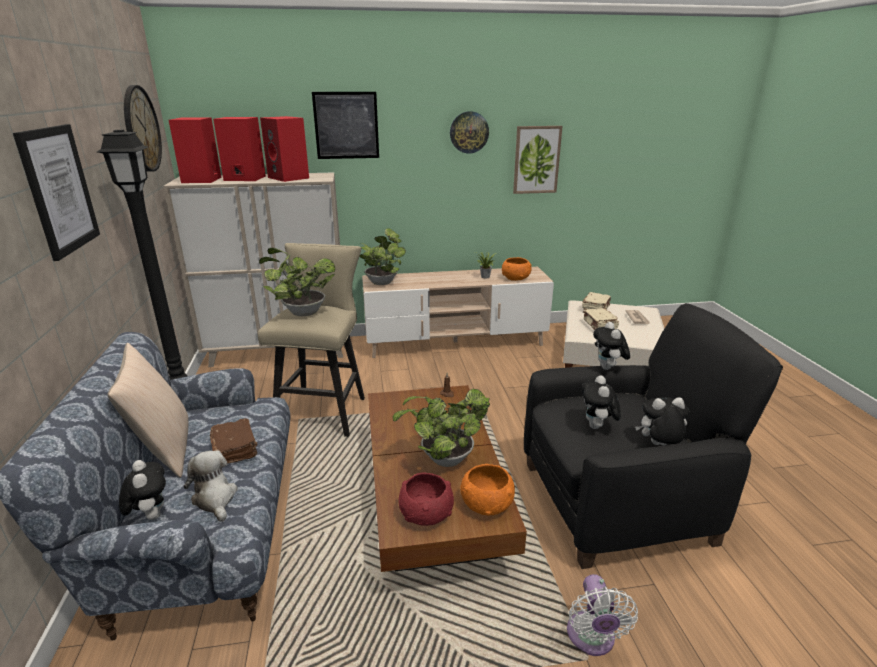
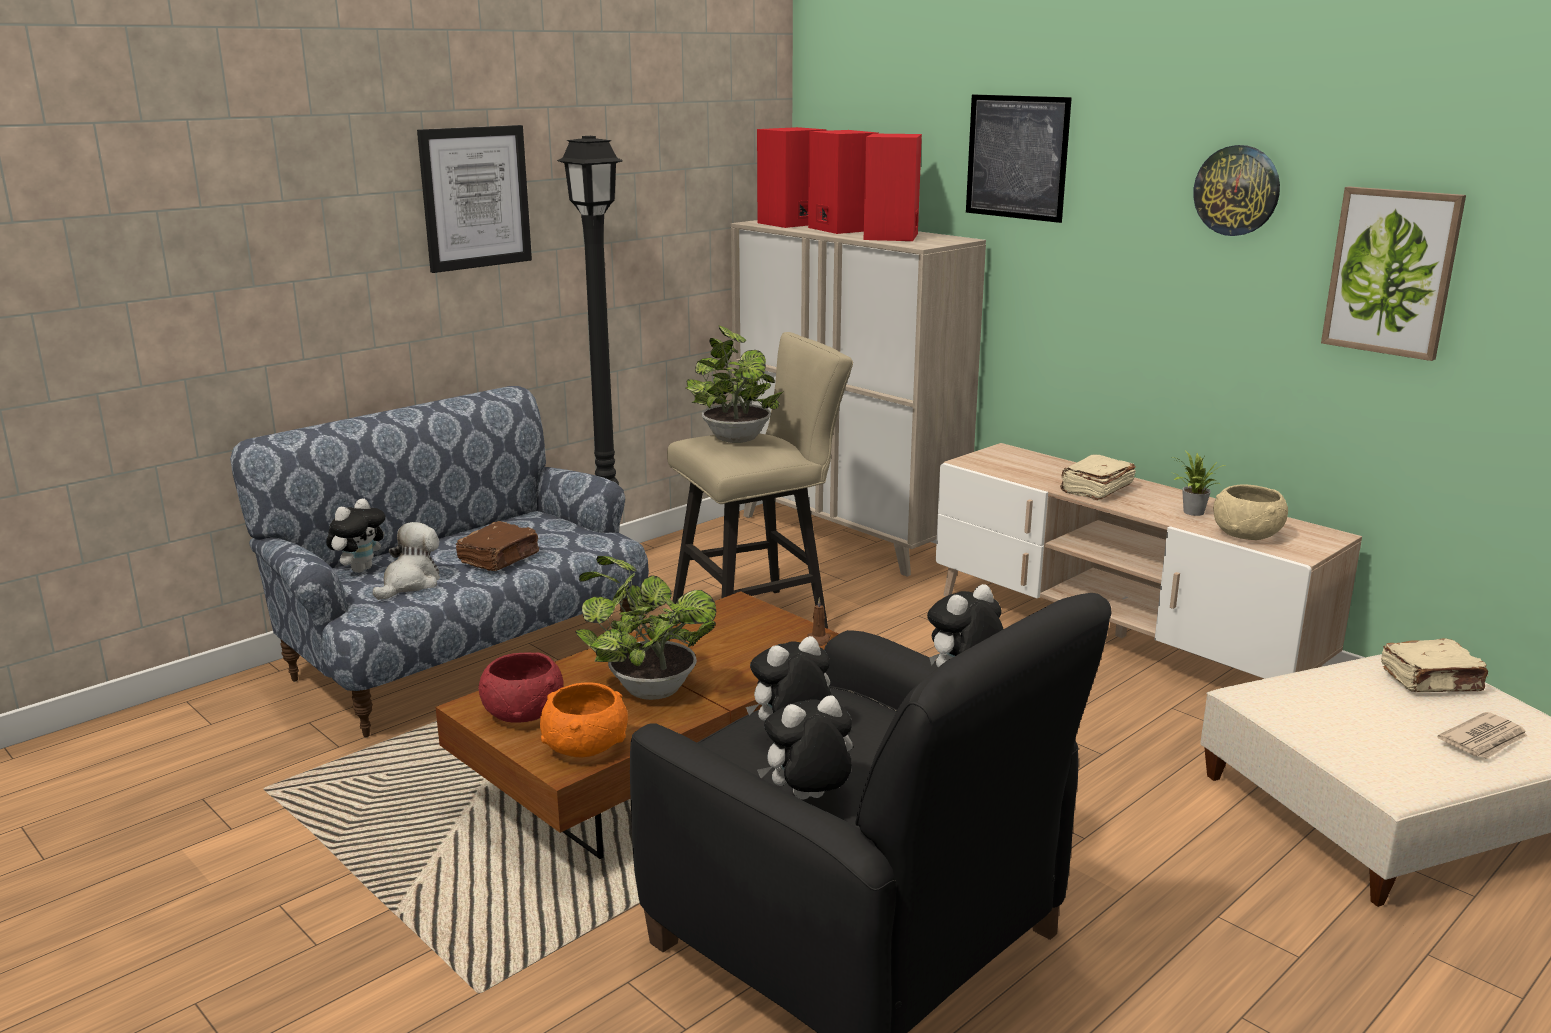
camera: 55 degrees right, 5 degrees down
beige pillow [108,343,188,478] -> none
wall clock [124,85,162,172] -> none
potted plant [359,228,406,285] -> none
orange bowl [502,257,532,281] -> beige bowl [1213,485,1288,540]
white fan [567,574,638,656] -> none
beige book [583,308,619,330] -> beige book moved to [1060,454,1136,501]
plush toy [635,397,689,446] -> plush toy turned 75 degrees counterclockwise [757,695,853,800]

